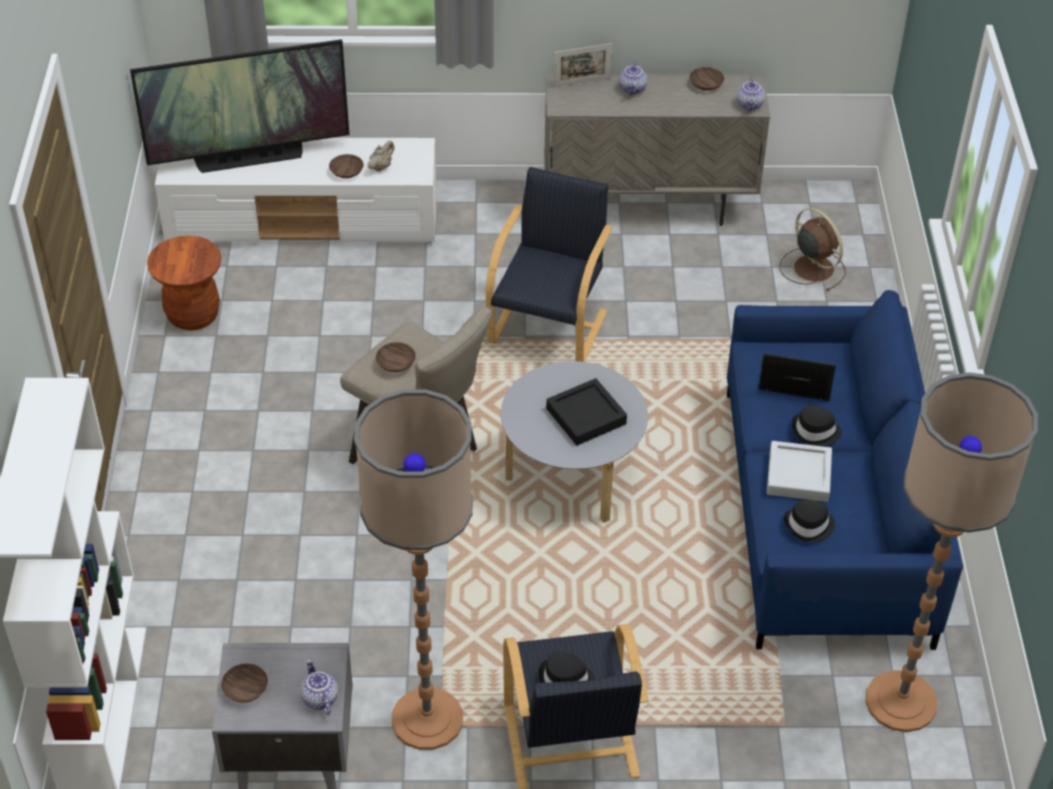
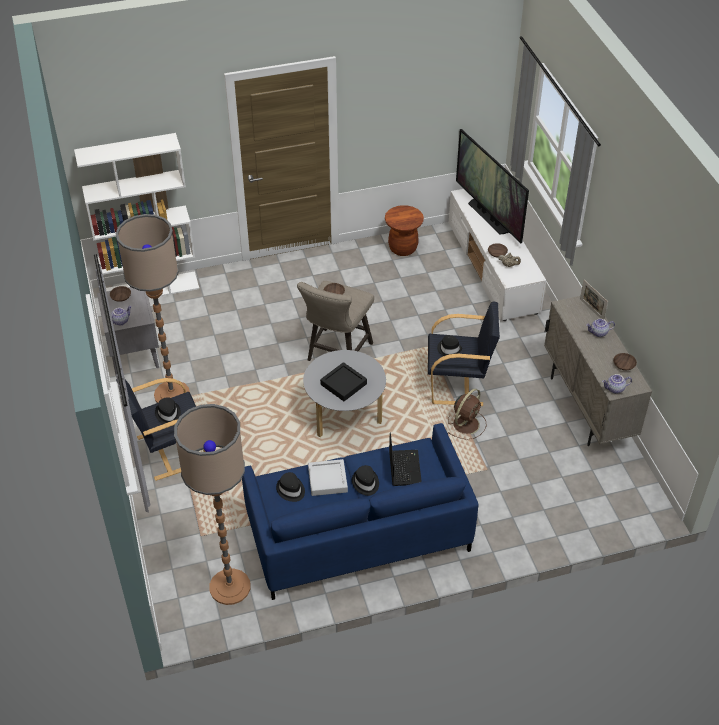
camera: 75 degrees right, 0 degrees up
brown fan [779,208,846,291] -> brown fan moved to [448,389,487,440]
none -> black hat [437,335,462,356]

